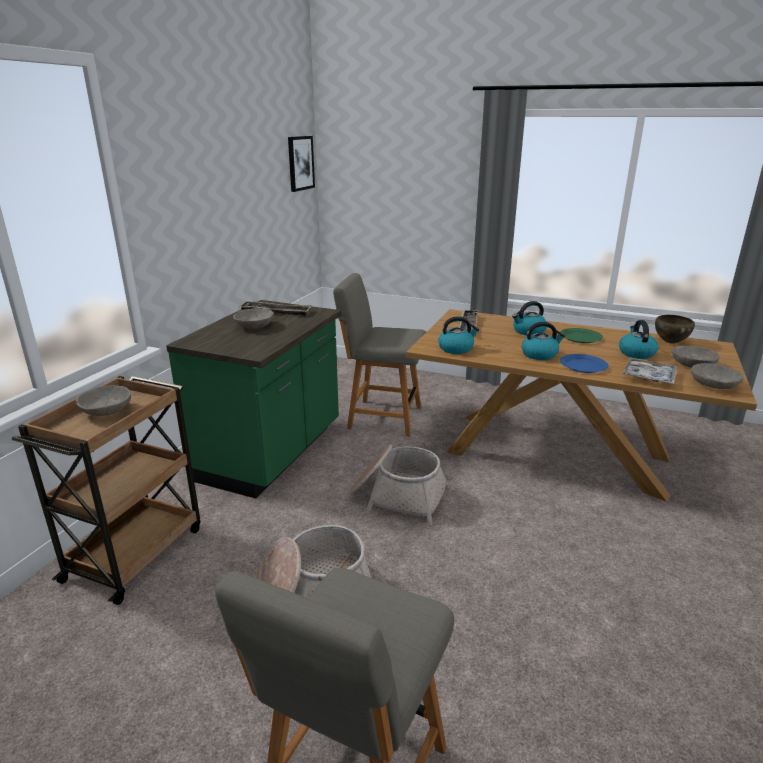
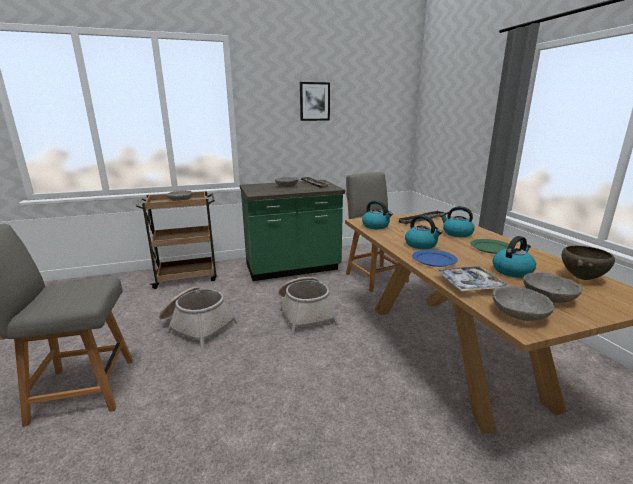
camera: 50 degrees right, 5 degrees down
picture [288,136,315,192] -> picture moved to [300,82,330,121]

